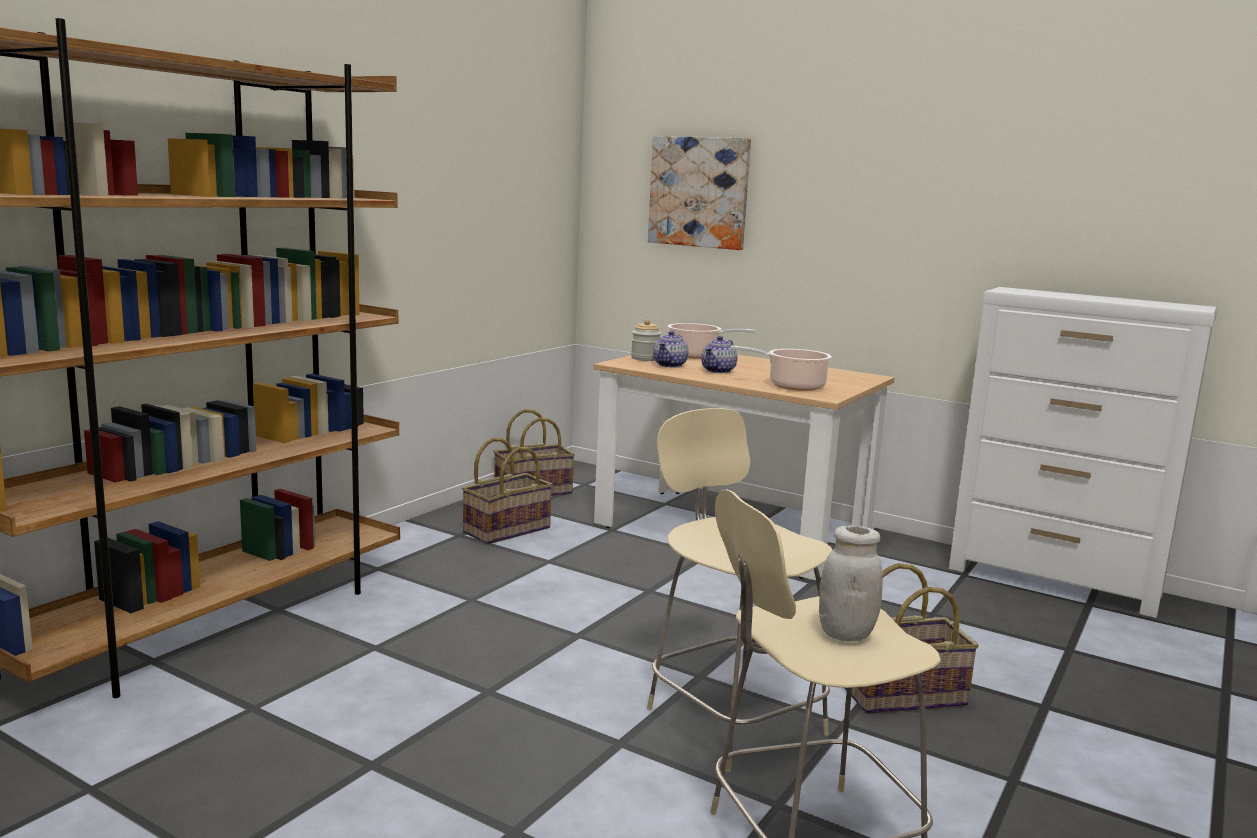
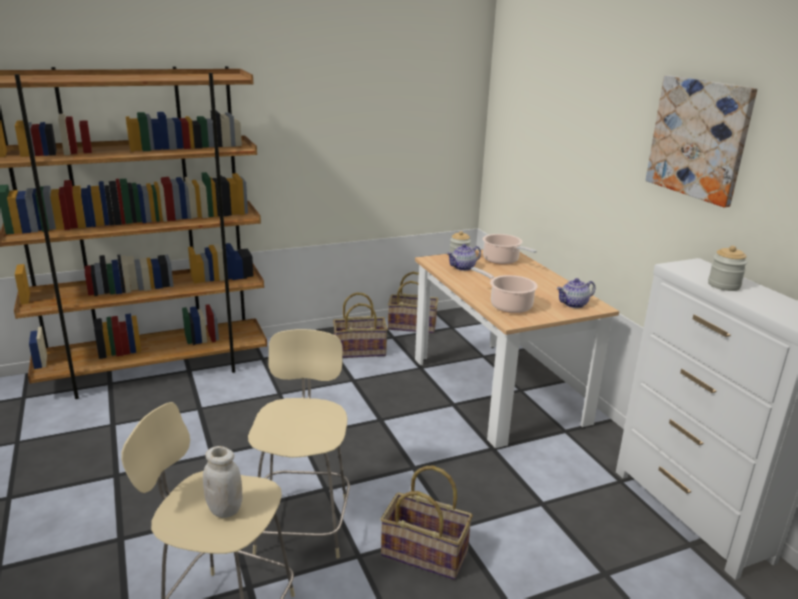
camera: 35 degrees right, 10 degrees up
picture [648,136,751,250] -> picture moved to [646,76,758,207]
teapot [701,336,737,373] -> teapot moved to [556,278,595,308]
none -> jar [708,246,747,291]

